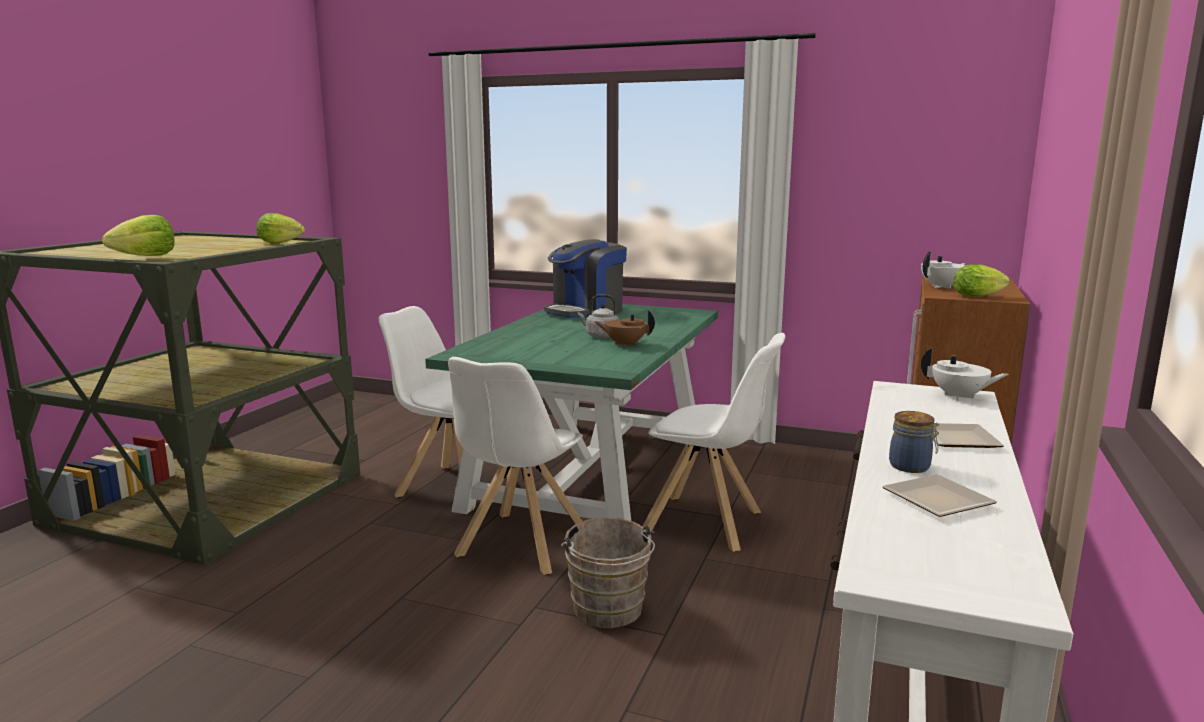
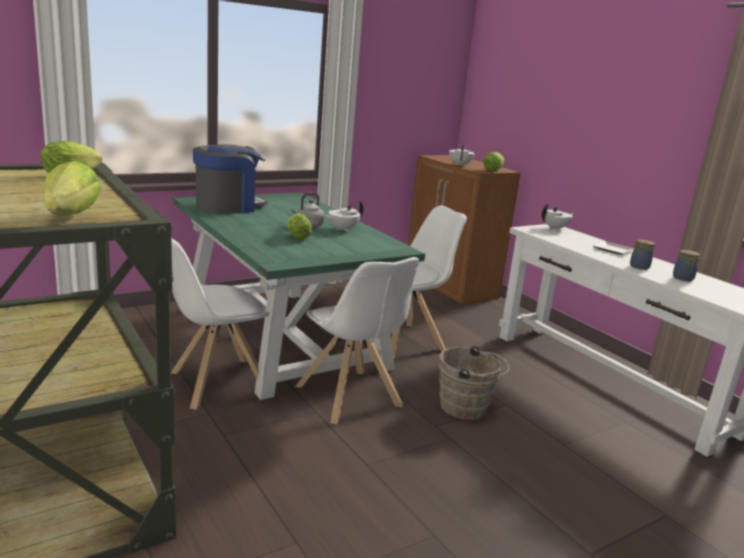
camera: 55 degrees left, 5 degrees up
coffee machine [544,239,627,318] -> coffee machine turned 120 degrees counterclockwise [193,144,268,214]
brown teapot [595,310,655,347] -> white teapot [323,201,363,232]
plate [882,474,997,517] -> jar [673,250,700,281]
none -> lettuce [288,213,312,240]

